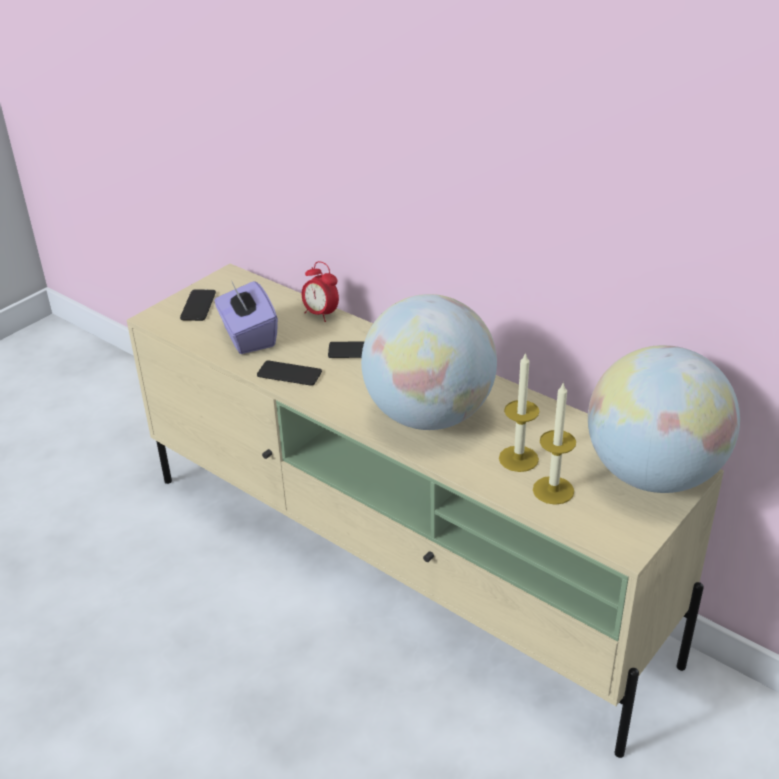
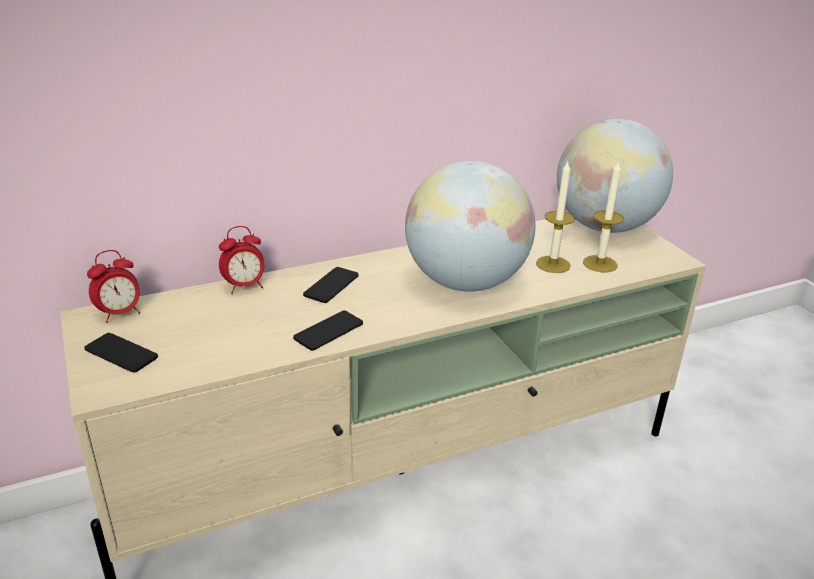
camera: 65 degrees left, 5 degrees down
purple tissue box [214,280,278,354] -> none
none -> alarm clock [87,250,140,323]

